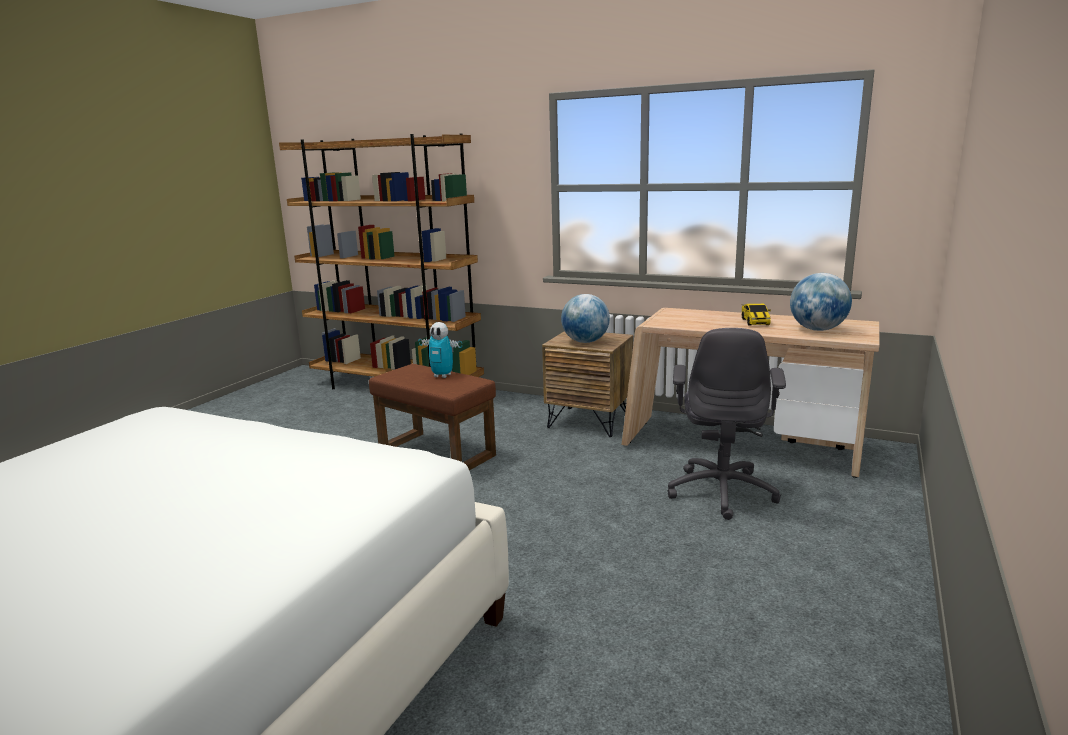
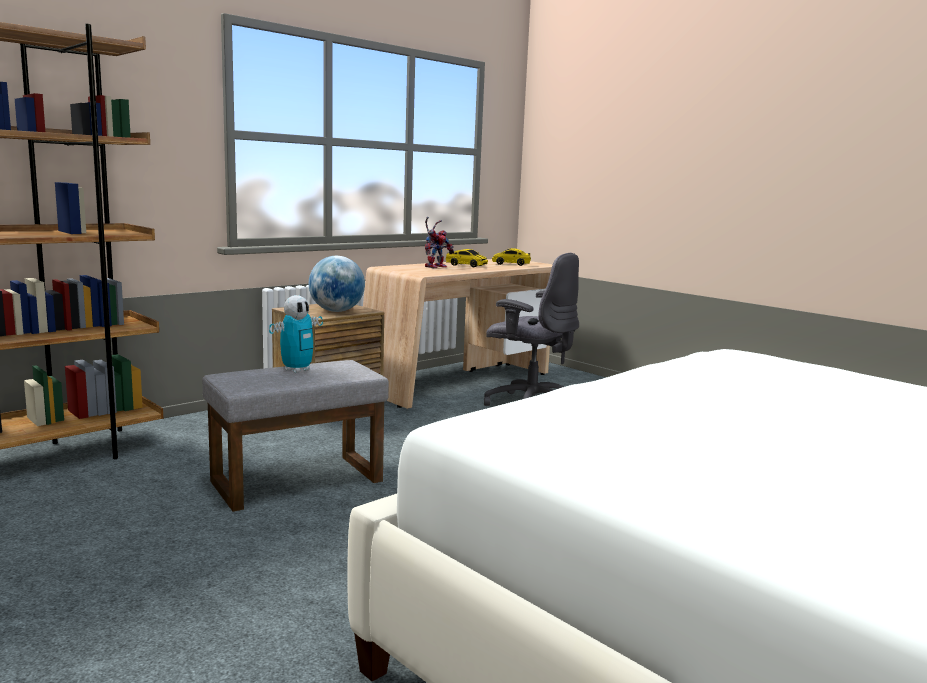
camera: 70 degrees left, 5 degrees down
brown ottoman [369,364,496,470] -> grey ottoman [202,360,389,512]
globe [790,273,852,331] -> toy car [492,248,531,266]
none -> toy robot [425,217,454,268]

